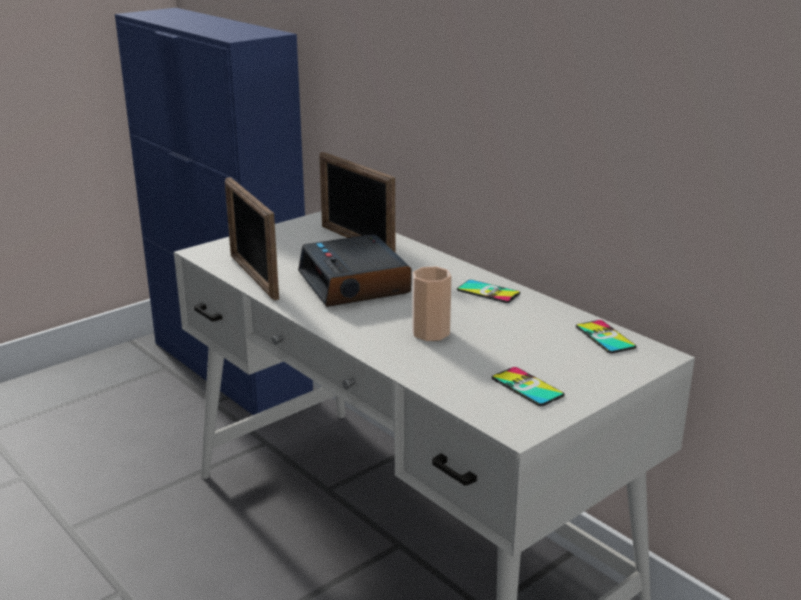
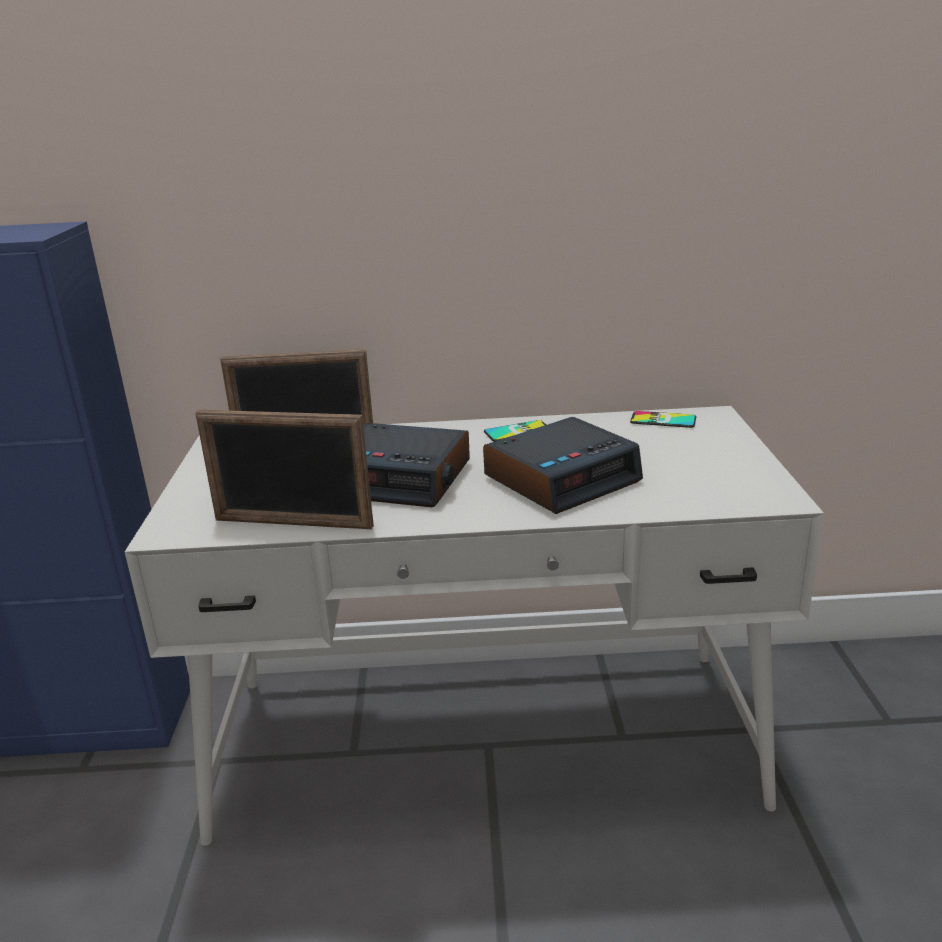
camera: 50 degrees left, 0 degrees up
cup [412,266,452,341] -> alarm clock [483,417,643,514]
phone [492,367,565,406] -> none

